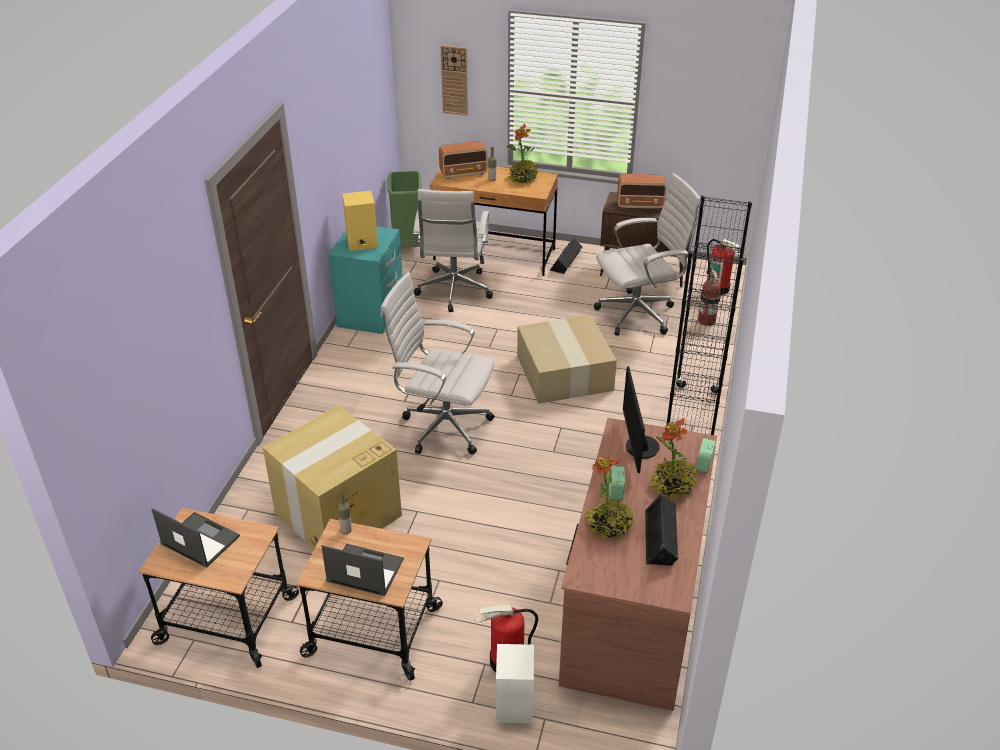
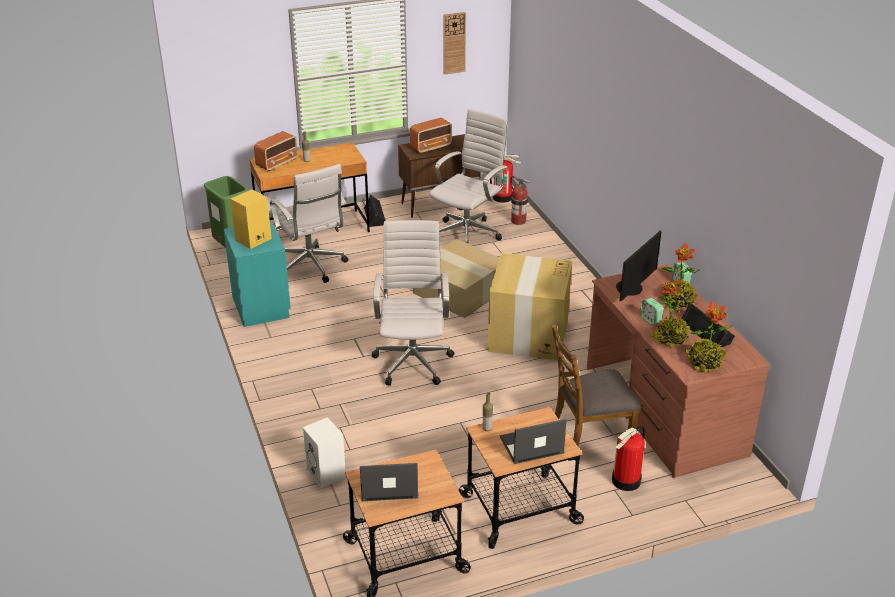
camera: 35 degrees left, 5 degrees down
cardboard box [263,405,402,549] -> cardboard box moved to [488,253,572,360]
white office chair [381,272,495,455] -> white office chair turned 105 degrees clockwise [372,220,454,385]
wall clock [441,45,468,116] -> wall clock moved to [443,12,466,75]
white speaker [496,644,534,723] -> white speaker moved to [303,417,346,488]
potted plant [507,124,538,184] -> potted plant moved to [684,301,733,373]
monitor [623,366,660,474] -> monitor turned 105 degrees counterclockwise [616,231,661,301]
black bookcase [666,196,752,435] -> none
none -> brown chair [551,324,641,461]

